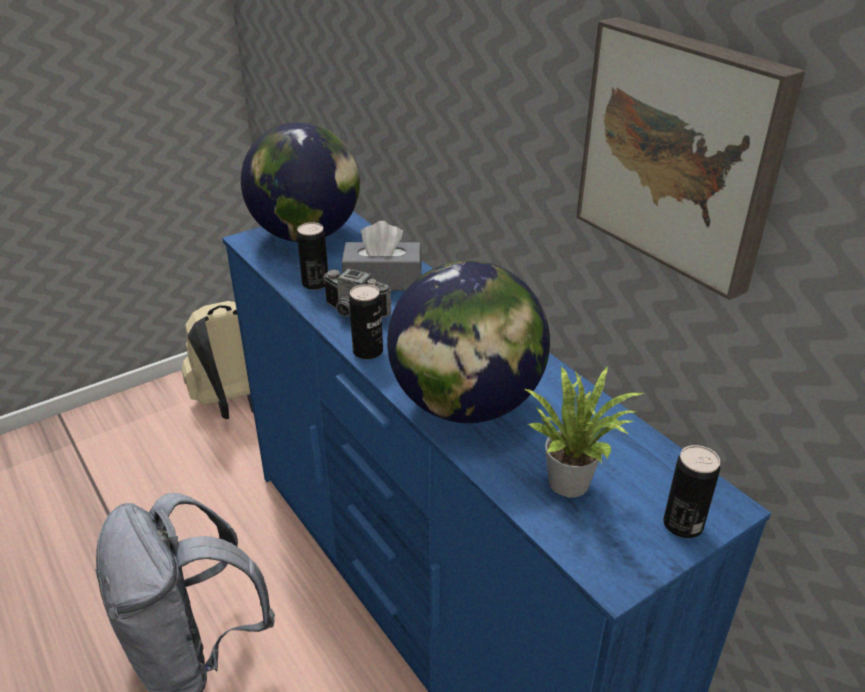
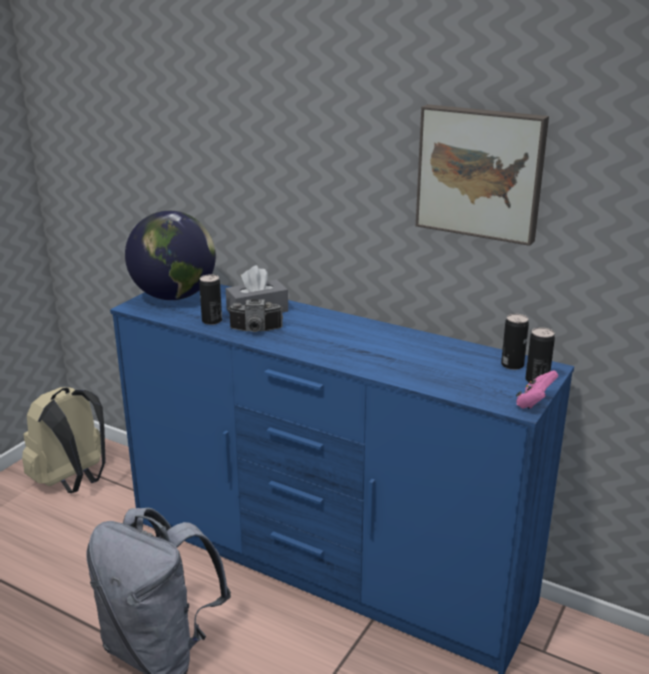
camera: 25 degrees left, 10 degrees down
can [349,285,383,360] -> can moved to [501,314,529,370]
globe [387,260,550,423] -> none
potted plant [523,366,644,498] -> none
none -> pink game controller [516,370,558,409]

